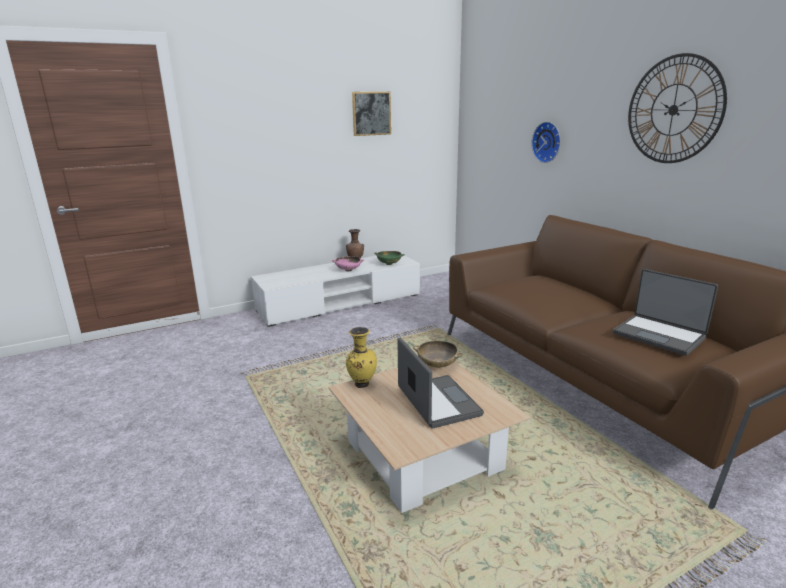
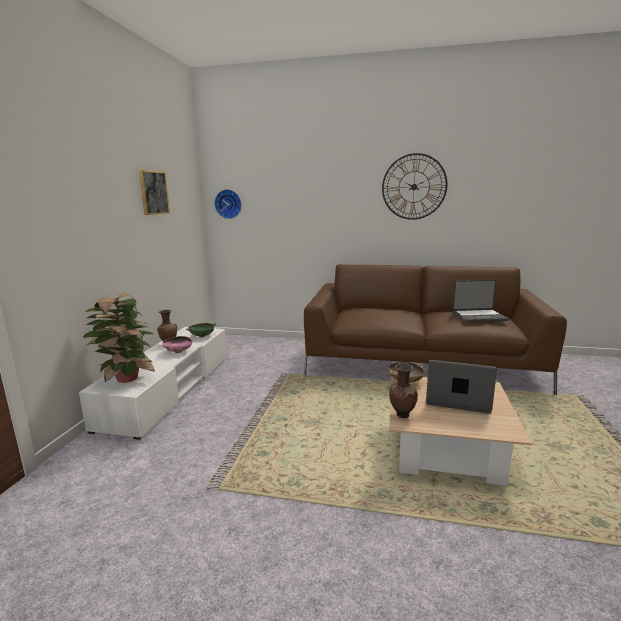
camera: 50 degrees left, 5 degrees down
yellow vase [346,327,377,388] -> brown vase [389,363,418,418]
wall clock [531,122,561,163] -> wall clock moved to [214,189,242,219]
none -> potted plant [83,293,155,383]

